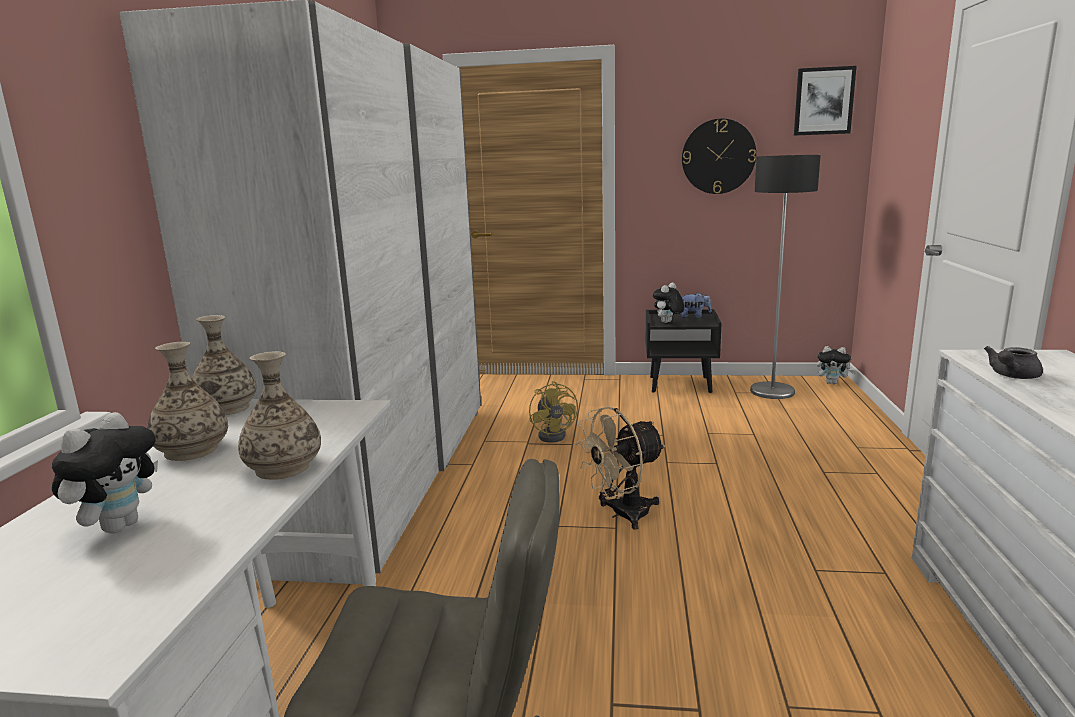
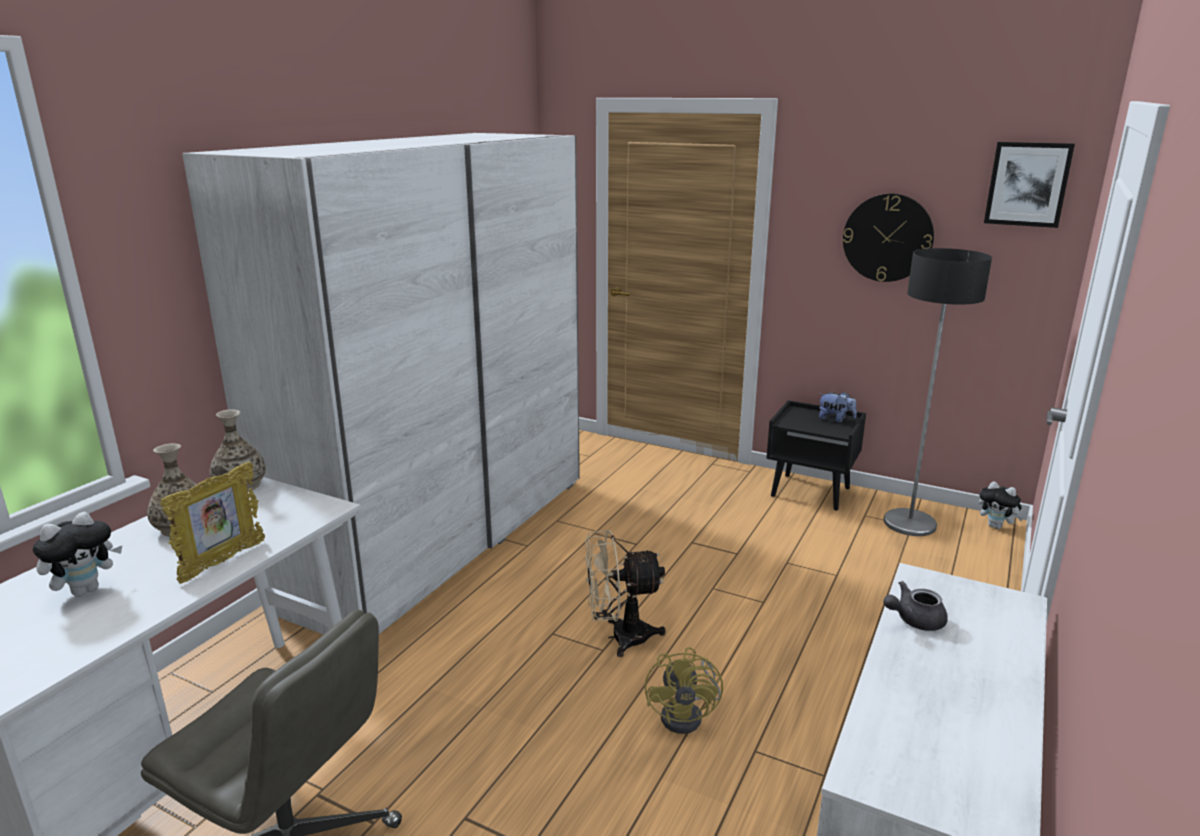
camera: 20 degrees right, 5 degrees up
vase [238,351,321,480] -> picture frame [160,462,265,584]
yellow fan [529,381,578,442] -> yellow fan moved to [645,647,723,734]
plush toy [653,282,684,323] -> none

